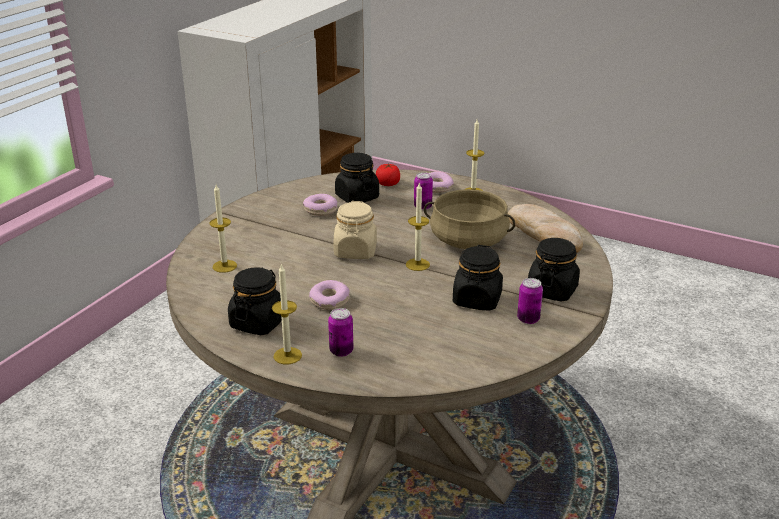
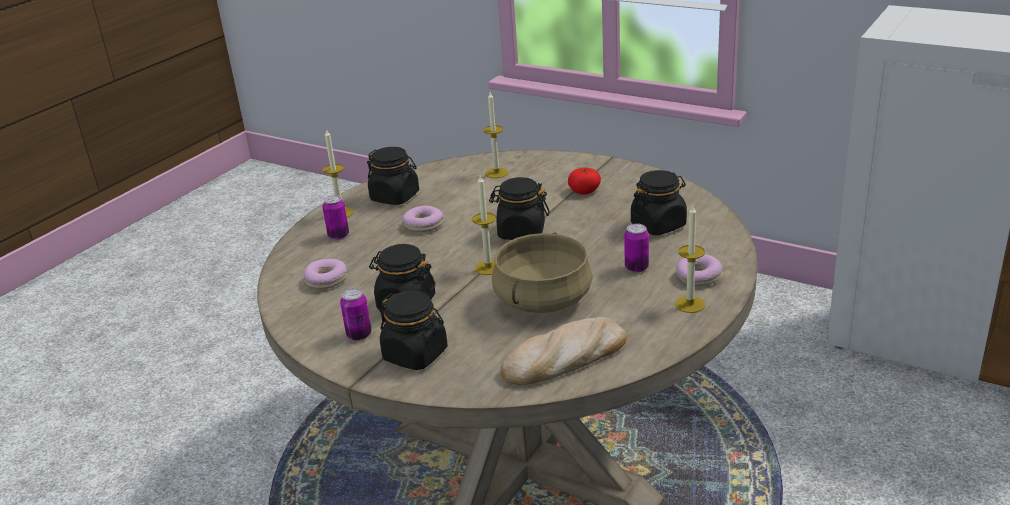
camera: 95 degrees right, 0 degrees up
donut [303,194,338,216] -> donut moved to [303,259,347,289]
beige jar [334,201,377,259] -> black jar [489,177,550,240]
tomato [376,164,400,186] -> tomato moved to [568,167,601,195]

